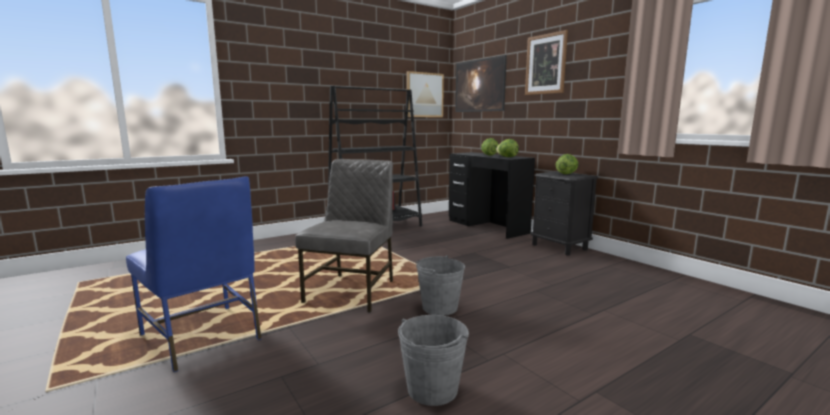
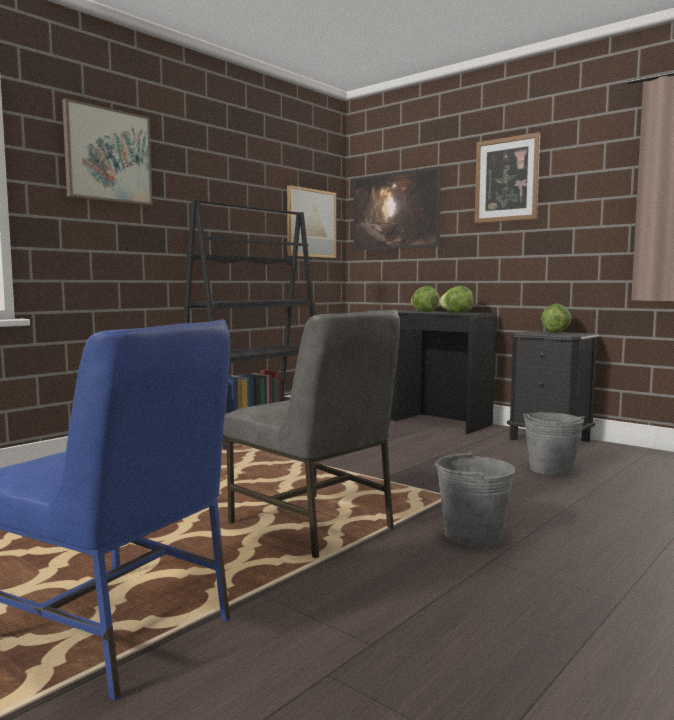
camera: 15 degrees left, 5 degrees down
grey chair [295,159,393,313] -> grey chair turned 135 degrees clockwise [223,310,400,558]
grey bucket [398,315,469,406] -> grey bucket moved to [523,413,585,476]
none -> picture [62,98,152,206]

